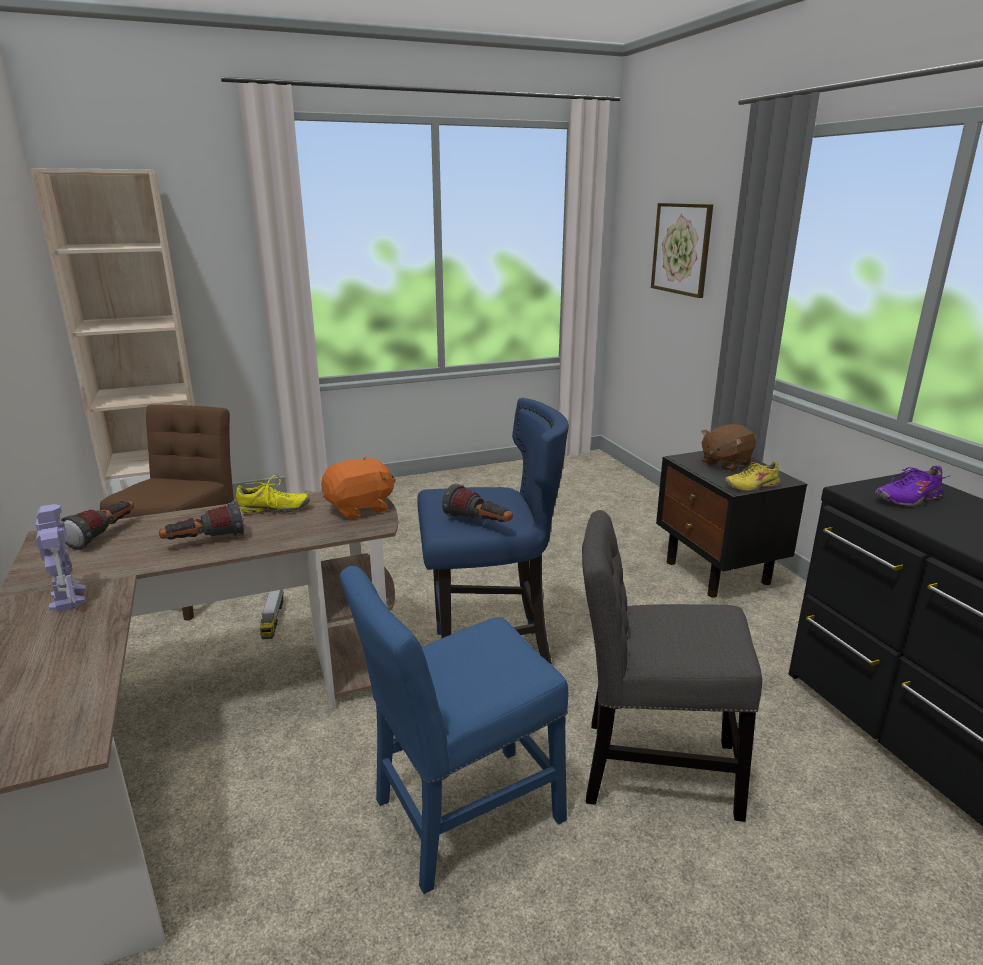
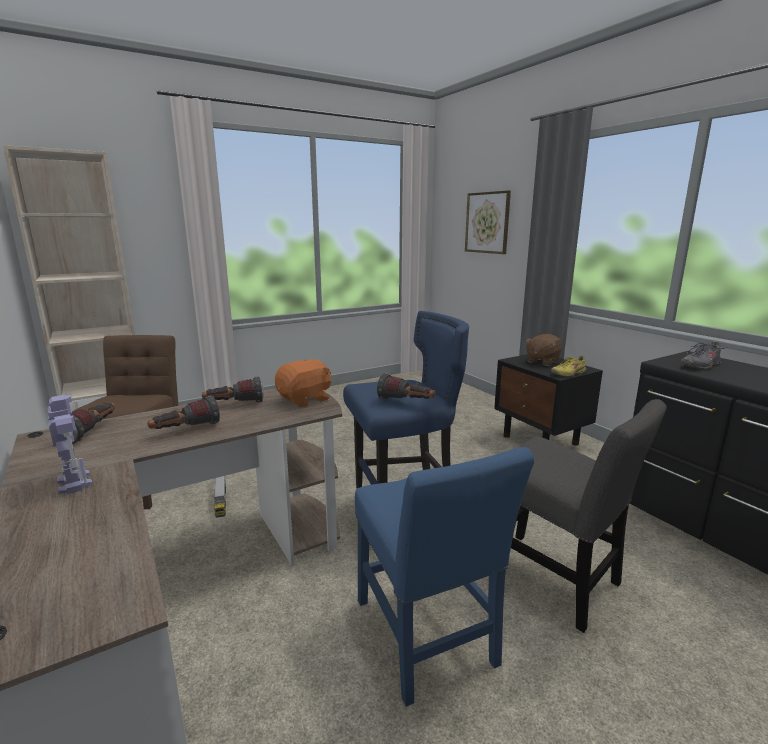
camera: 10 degrees left, 5 degrees down
yellow shoe [236,475,310,515] -> flashlight [202,377,264,402]
blue chair [340,566,568,894] -> blue chair turned 75 degrees counterclockwise [355,447,534,707]
grey chair [582,510,762,822] -> grey chair turned 135 degrees counterclockwise [511,399,667,633]
purple shoe [875,465,949,506] -> grey shoe [681,341,727,369]

